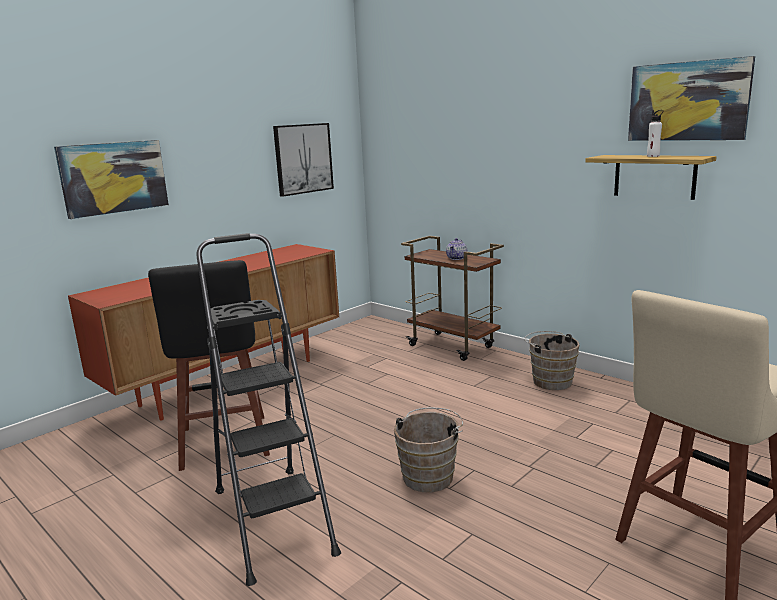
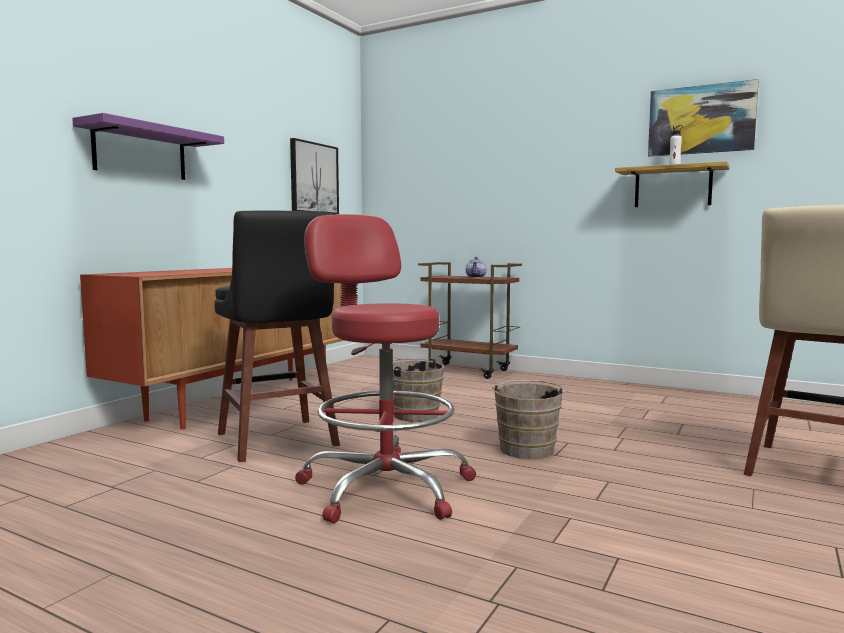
camera: 15 degrees left, 10 degrees down
picture [54,140,169,219] -> purple shelf [72,113,224,180]
step ladder [197,233,341,586] -> red stool [295,214,476,523]
brown bucket [524,331,579,390] -> brown bucket moved to [393,358,444,422]

